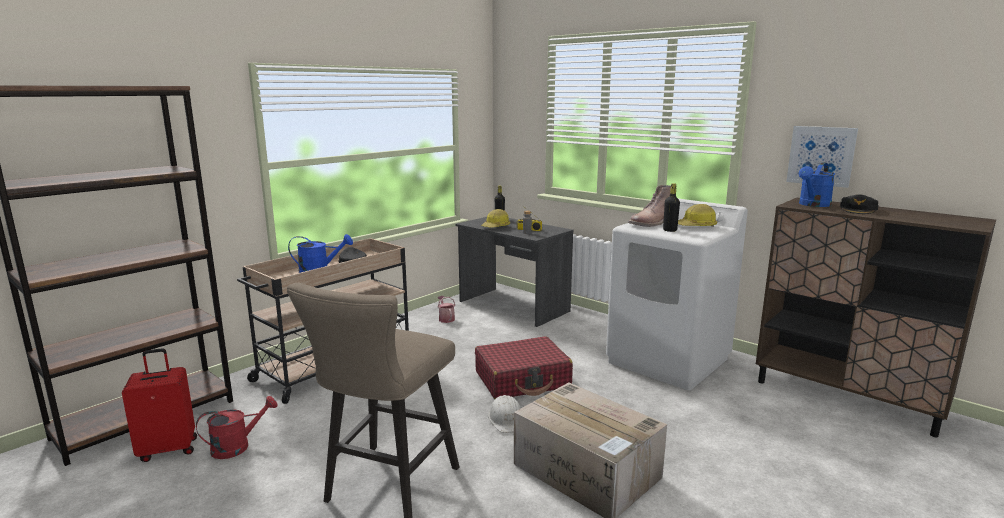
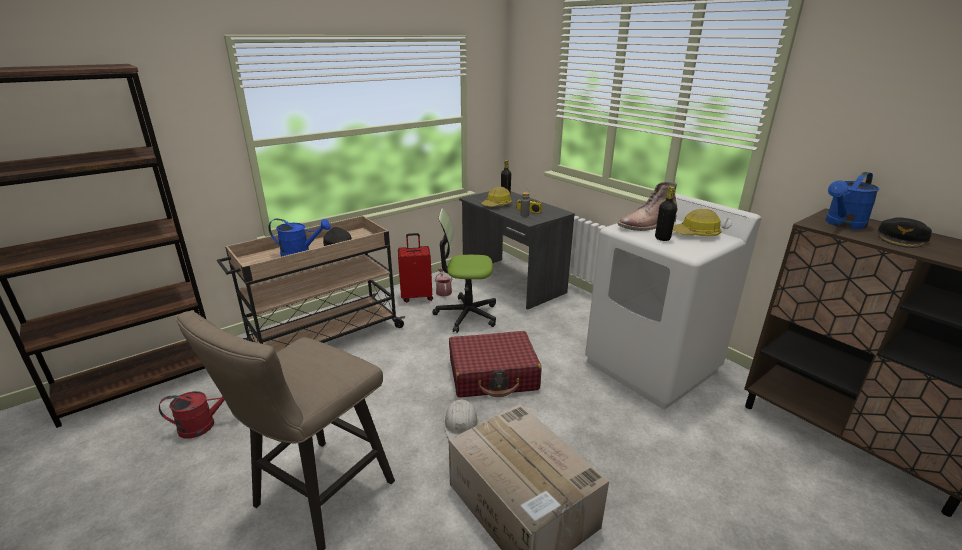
camera: 10 degrees right, 10 degrees up
red suitcase [122,348,197,462] -> red suitcase moved to [398,233,433,302]
picture [786,126,858,188] -> none
none -> office chair [432,208,496,333]

